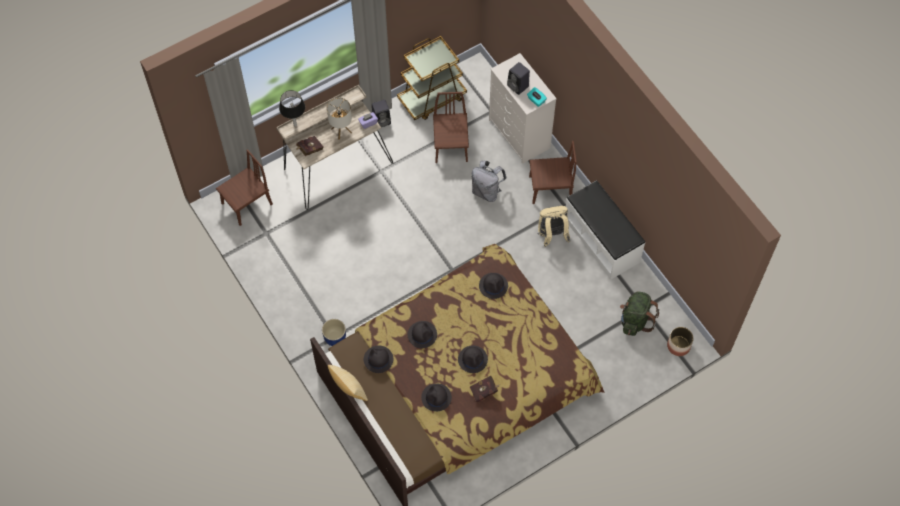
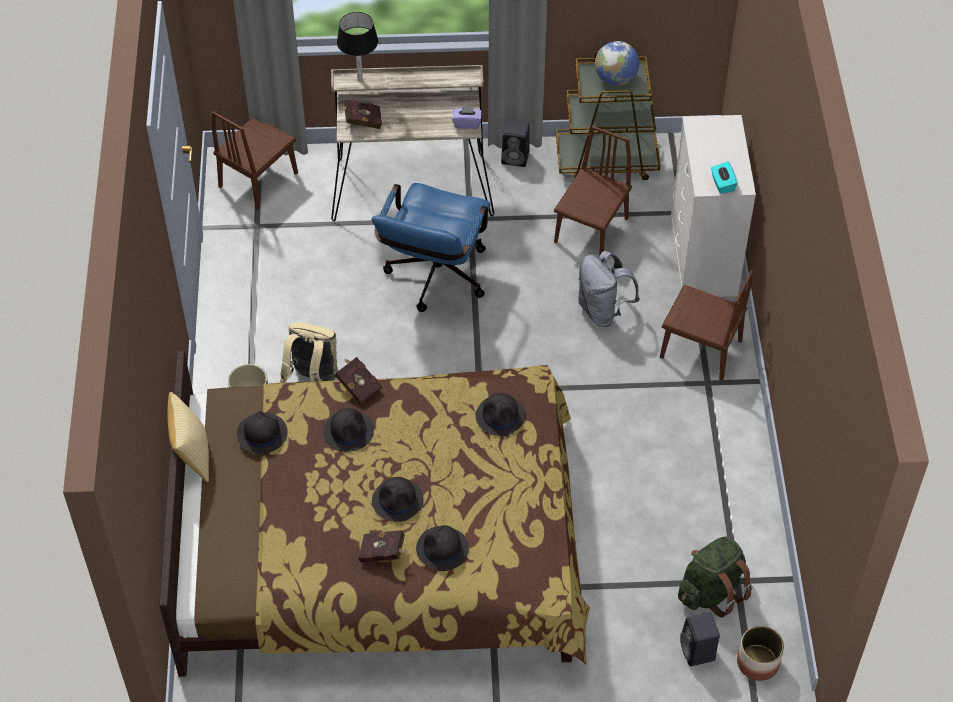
camera: 30 degrees right, 10 degrees down
brown chair [216,149,273,226] -> brown chair turned 135 degrees clockwise [212,111,298,210]
table lamp [327,98,352,140] -> none
black hat [421,384,452,411] -> black hat moved to [416,525,469,571]
black speaker [507,62,530,95] -> black speaker moved to [680,612,720,666]
beige backpack [538,206,570,247] -> beige backpack moved to [280,322,338,383]
white bench [566,180,645,280] -> none
none -> red book [335,357,382,405]
none -> blue office chair [372,183,490,312]
none -> globe [595,41,639,86]

